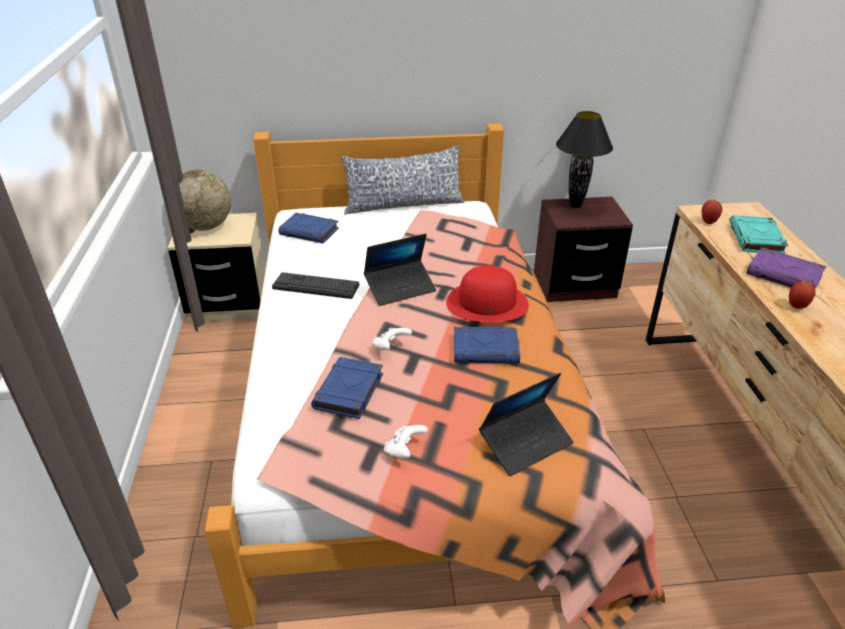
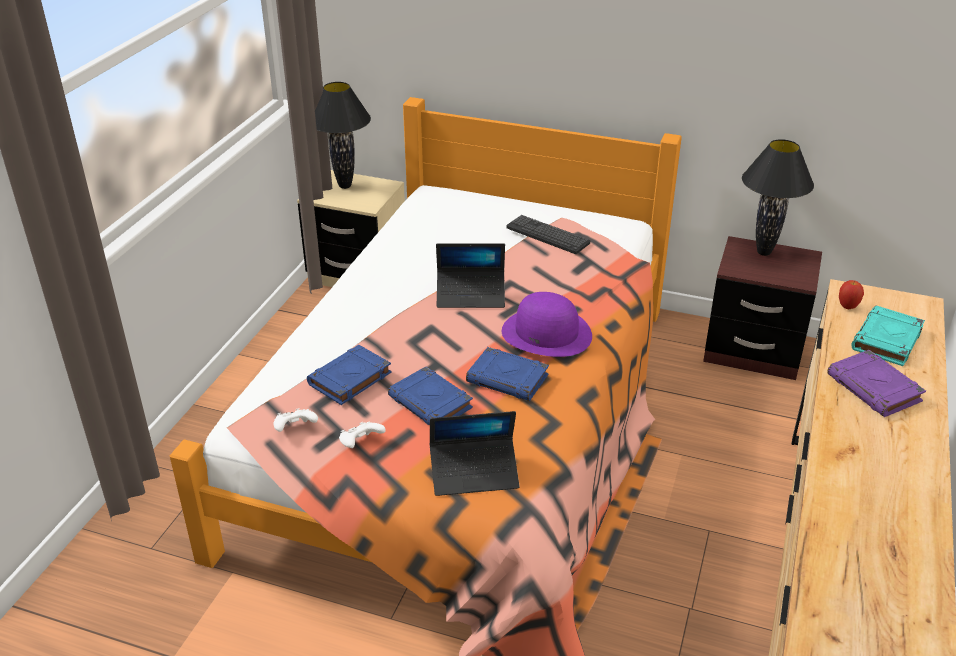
camera: 25 degrees right, 0 degrees up
globe [179,170,231,231] -> black table lamp [315,82,371,189]
keyboard [272,272,359,299] -> keyboard moved to [507,215,590,254]
blue book [279,213,339,244] -> blue book moved to [388,367,473,425]
pillow [341,145,465,215] -> none
white game controller [372,327,412,349] -> white game controller moved to [273,408,318,432]
red hat [446,266,529,322] -> purple hat [502,292,592,357]
apple [789,281,815,309] -> none

